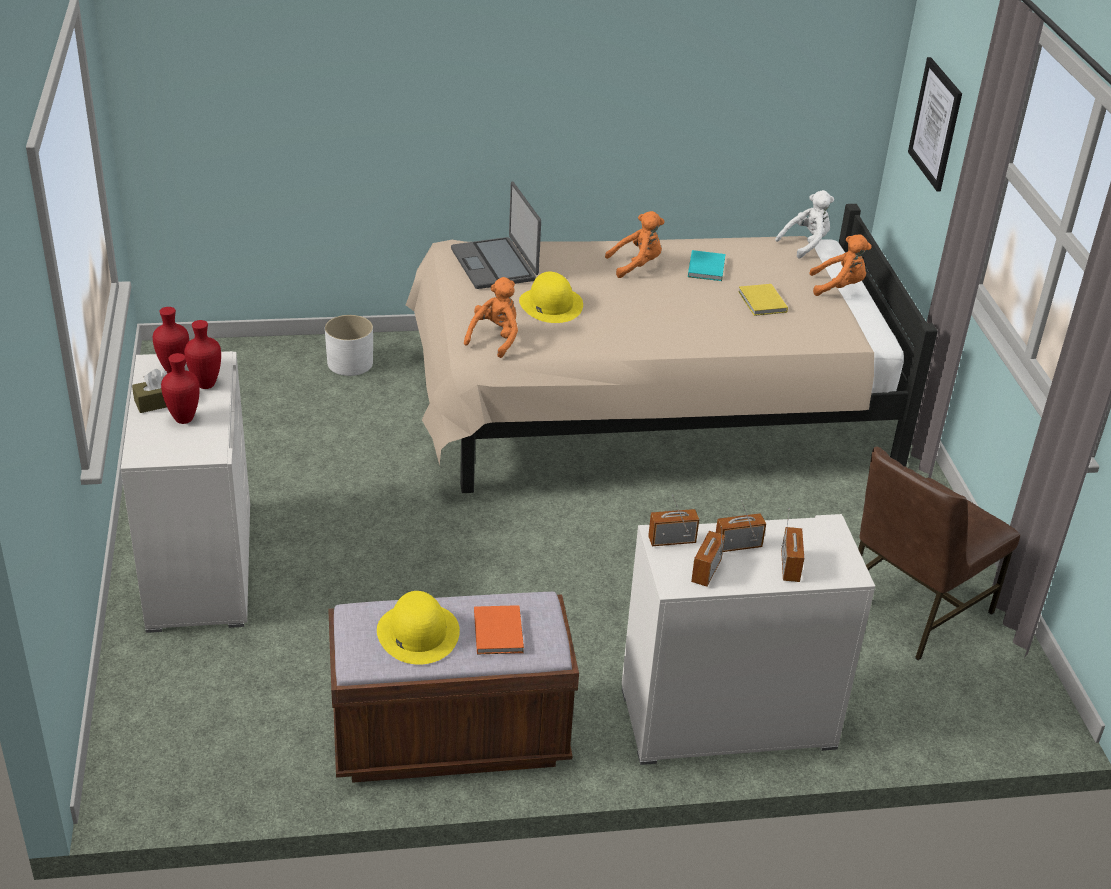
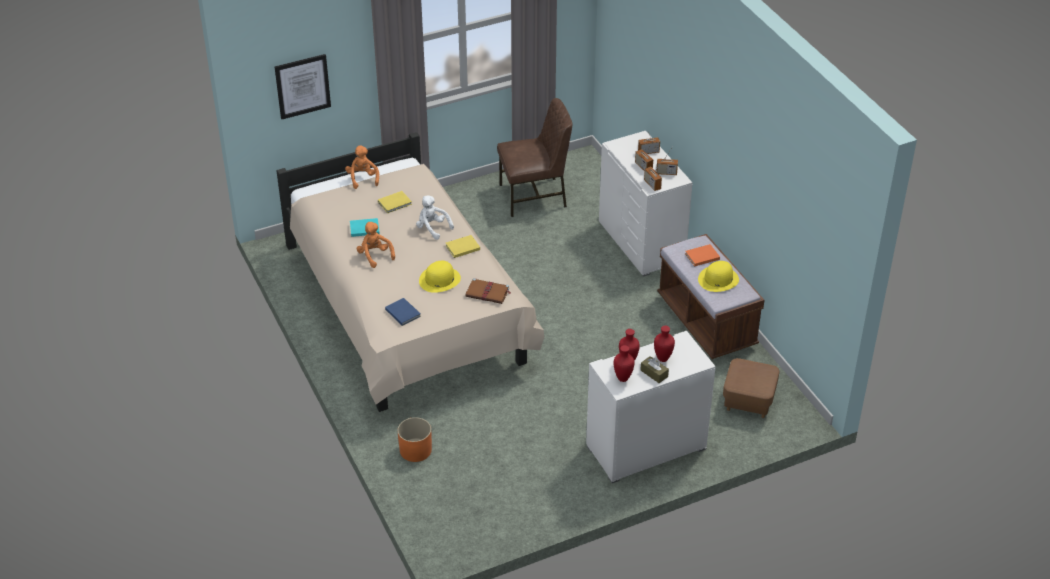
camera: 105 degrees left, 5 degrees up
white planter [325,315,373,376] -> orange planter [397,417,432,462]
laptop [451,181,541,289] -> blue book [385,298,421,326]
orange plush toy [464,277,518,358] -> brown book [465,278,511,304]
white plush toy [775,190,834,258] -> white plush toy moved to [416,195,454,240]
brown chair [858,447,1020,661] -> brown chair turned 45 degrees counterclockwise [497,98,572,217]
none -> yellow book [445,235,480,258]
none -> brown ottoman [723,358,779,418]

